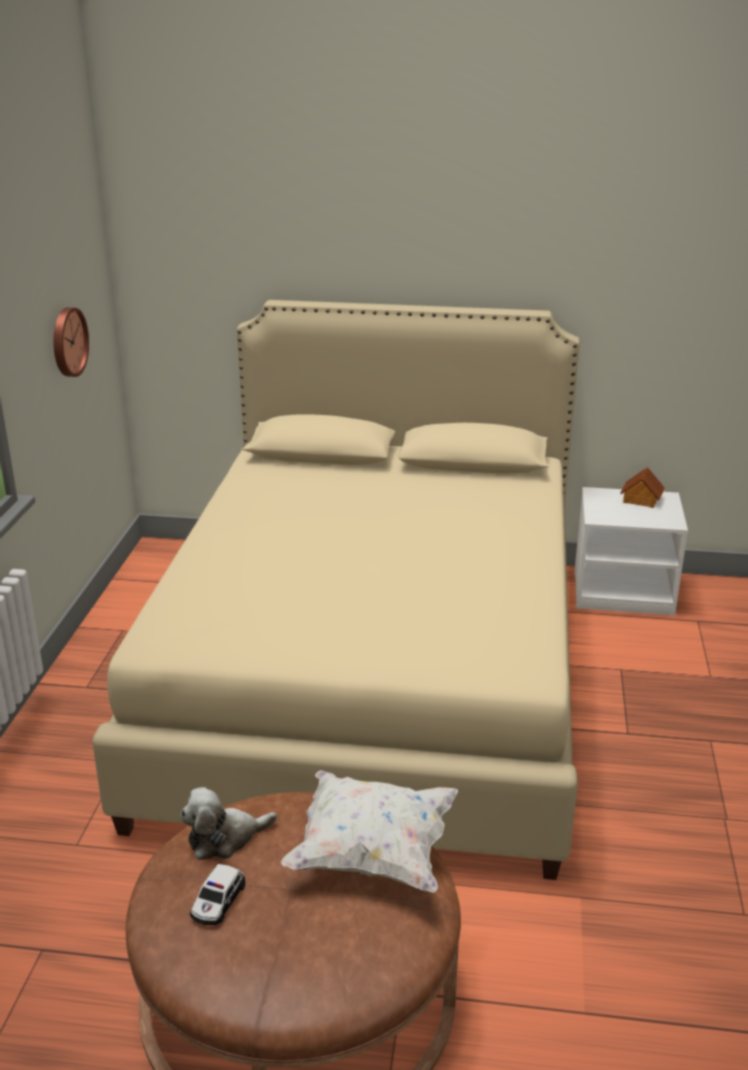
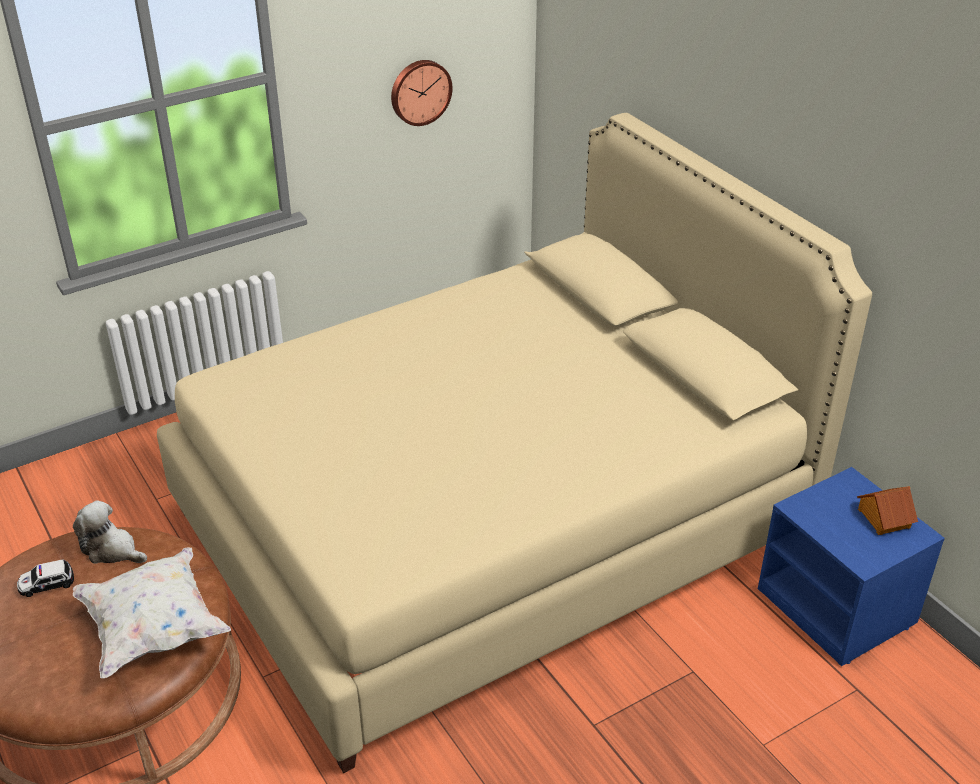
camera: 50 degrees right, 10 degrees up
white nightstand [575,487,688,616] -> blue nightstand [758,467,945,666]

